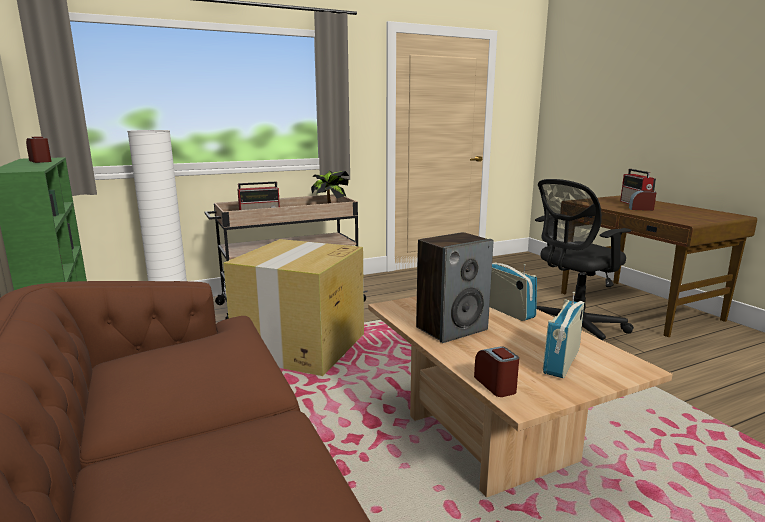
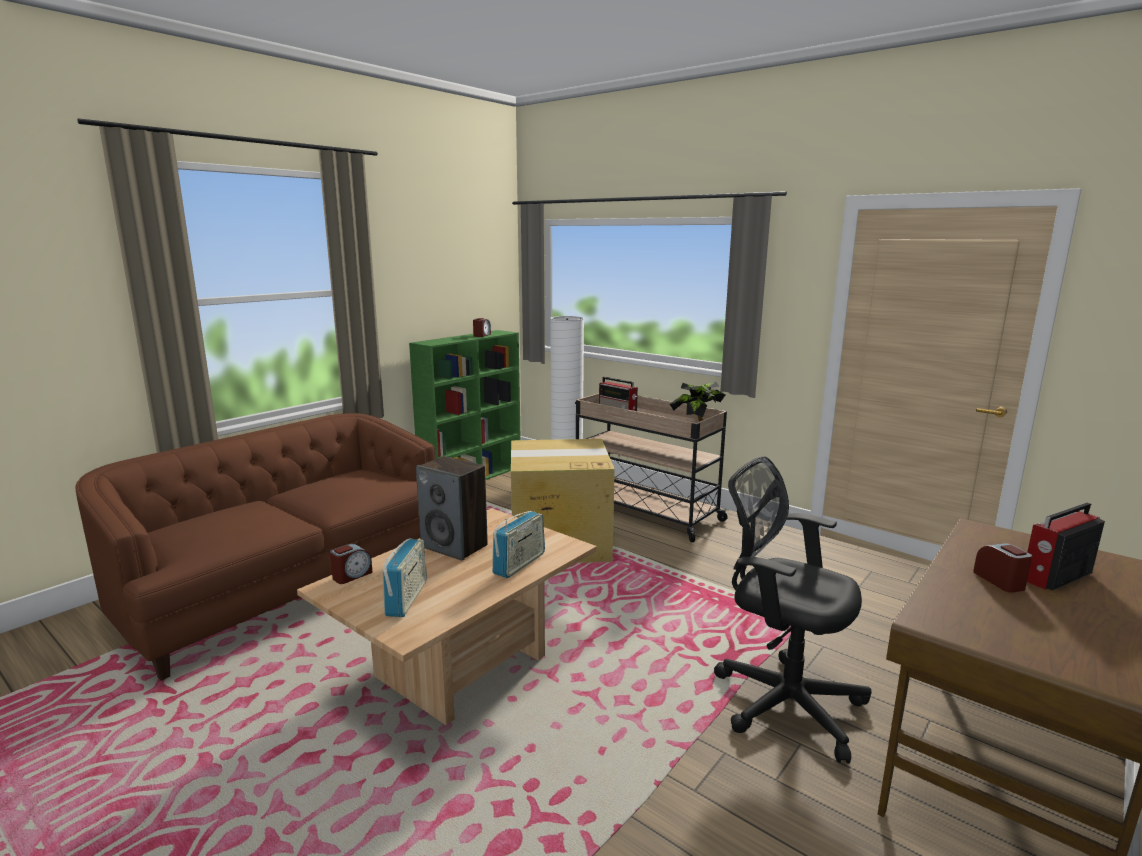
camera: 65 degrees right, 0 degrees up
radio [543,292,585,378] -> radio turned 90 degrees clockwise [382,538,427,617]

